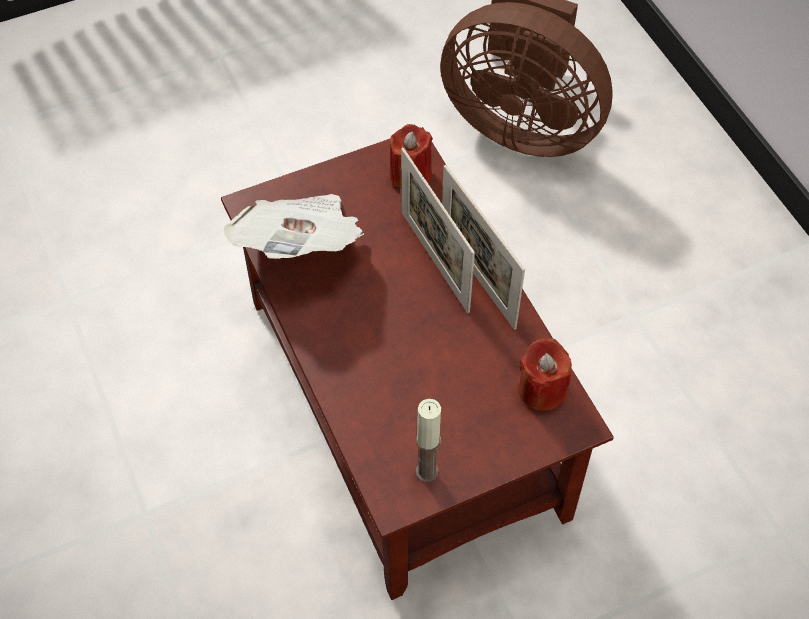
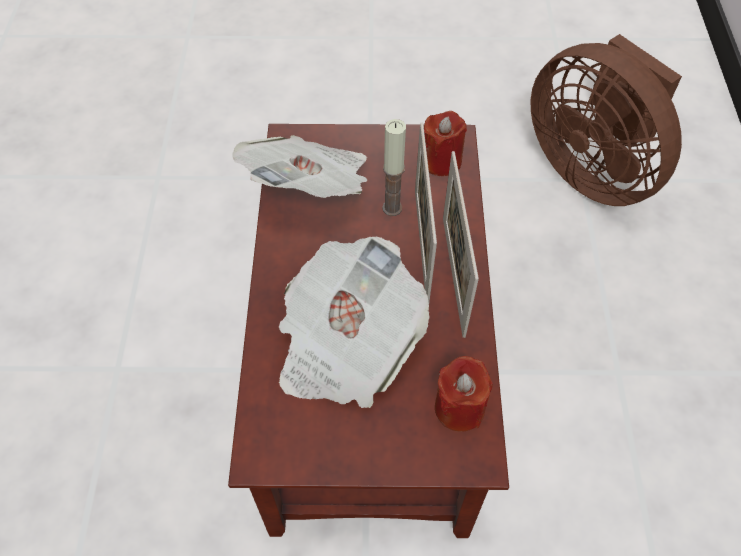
camera: 25 degrees right, 0 degrees up
candle [416,399,441,482] -> candle moved to [382,119,406,216]
none -> newspaper [279,237,430,408]

